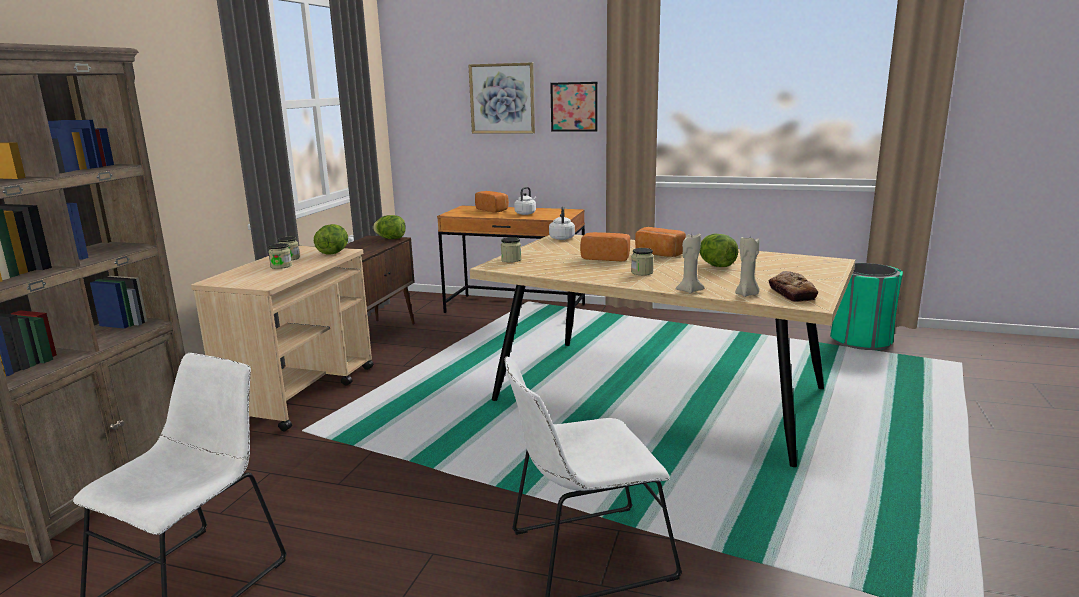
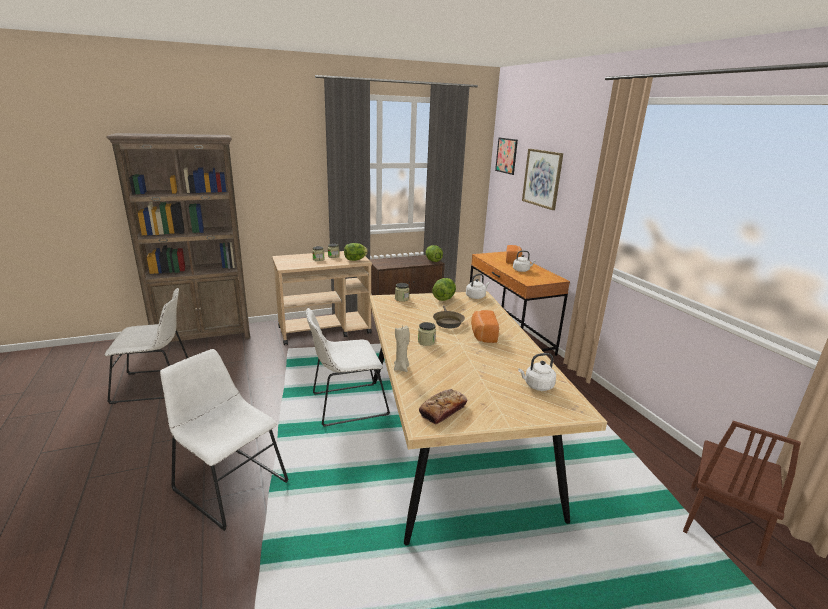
camera: 50 degrees right, 5 degrees up
picture [550,82,598,131] -> picture moved to [495,138,518,175]
bread [580,232,630,262] -> brown frying pan [433,305,465,328]
lettuce [699,234,738,267] -> lettuce moved to [432,278,456,301]
beige candle [735,237,759,297] -> none
green trash can [830,263,903,351] -> brown chair [683,421,801,566]
none -> white chair [306,308,390,427]
none -> white kettle [518,353,556,391]

